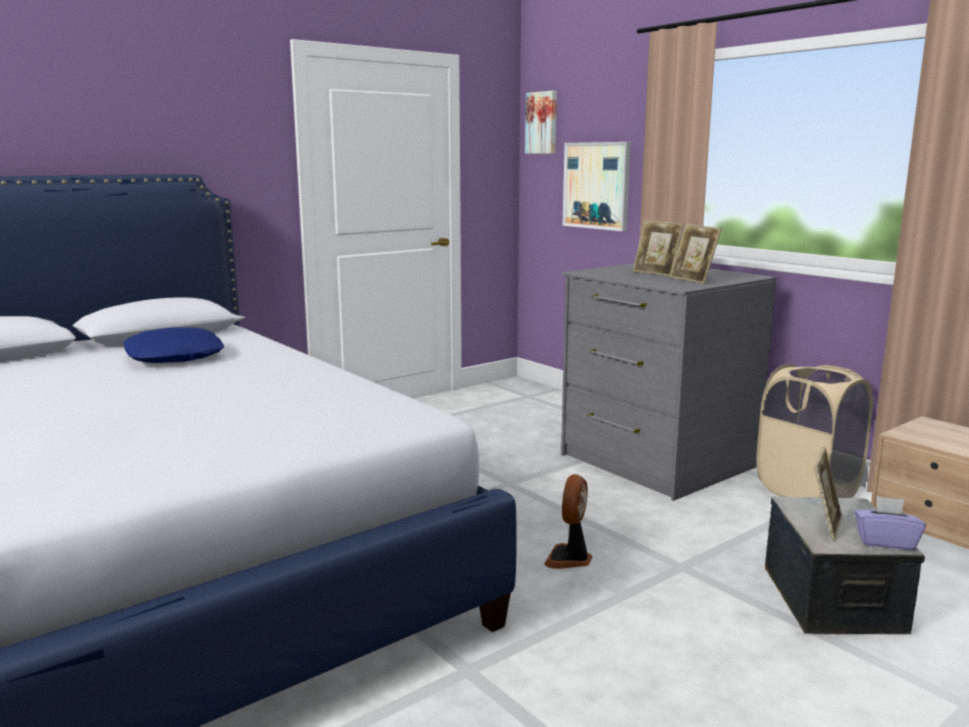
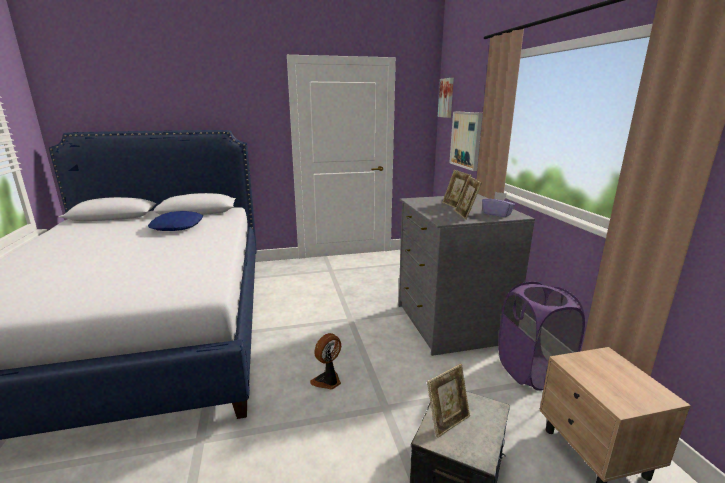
camera: 25 degrees right, 5 degrees up
beige laundry basket [756,364,873,498] -> purple laundry basket [498,282,585,390]
purple tissue box [854,496,926,550] -> purple tissue box moved to [482,192,515,217]

